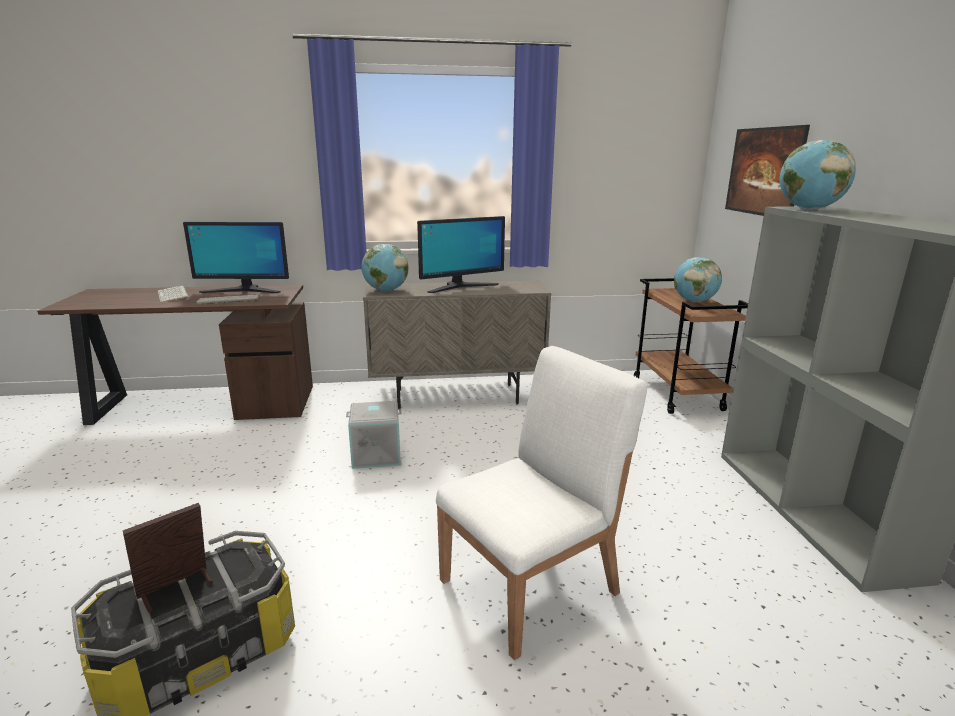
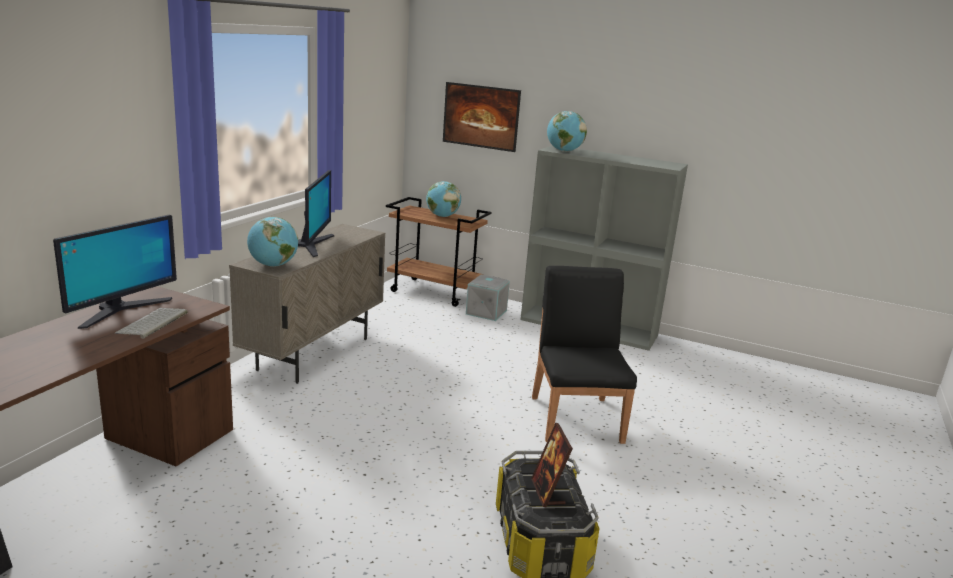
camera: 60 degrees left, 0 degrees up
keyboard [158,286,190,302] -> none
grey storage box [346,401,402,469] -> grey storage box moved to [466,274,510,321]
white chair [436,346,647,660] -> black chair [532,266,637,444]

